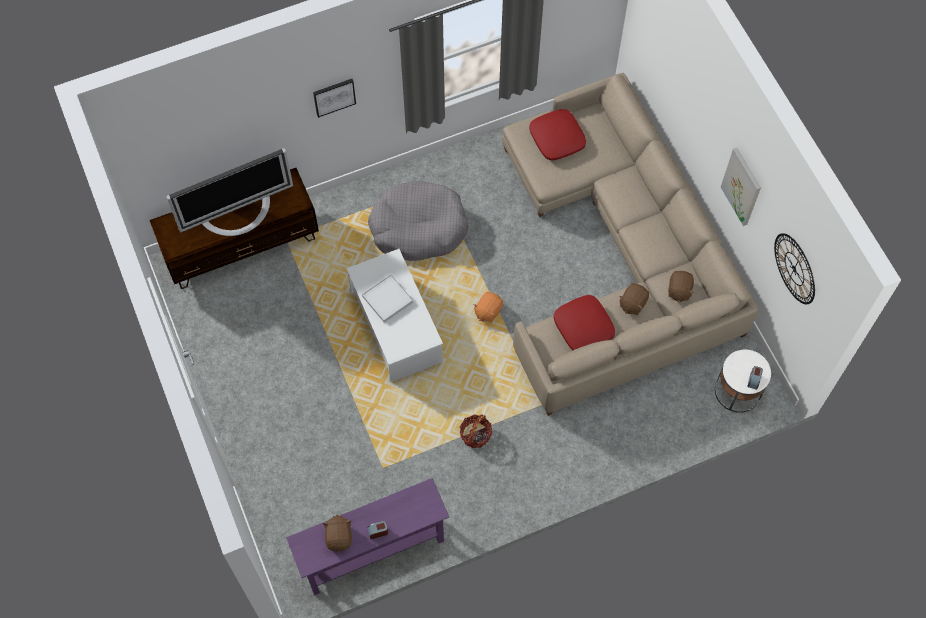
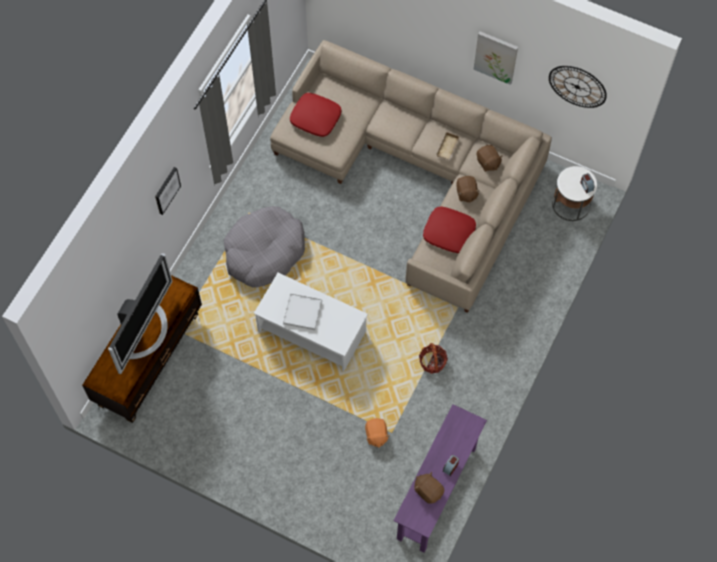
camera: 40 degrees left, 0 degrees up
orange plush toy [473,292,503,323] -> orange plush toy moved to [365,418,389,448]
none -> beige tray [436,131,460,160]

